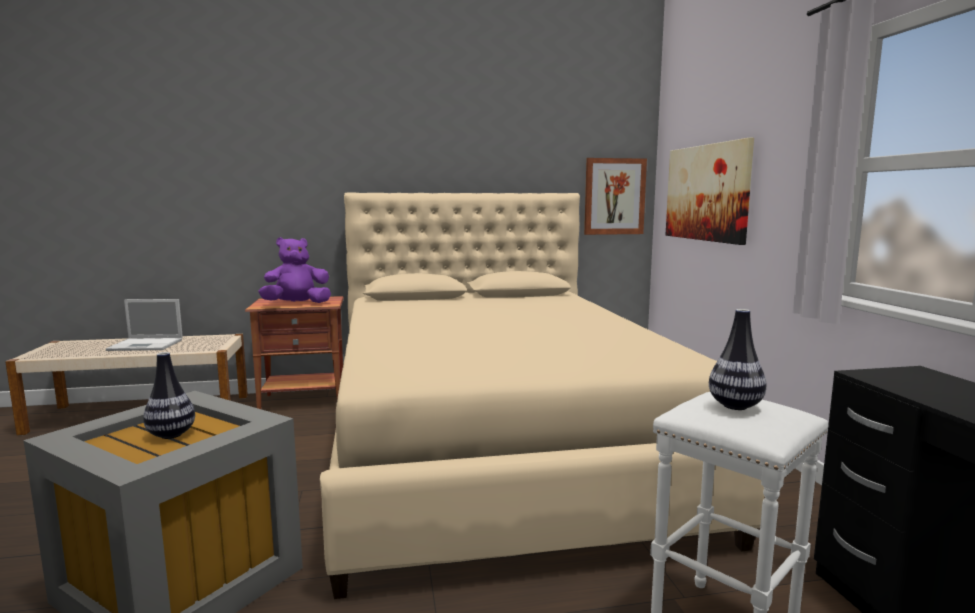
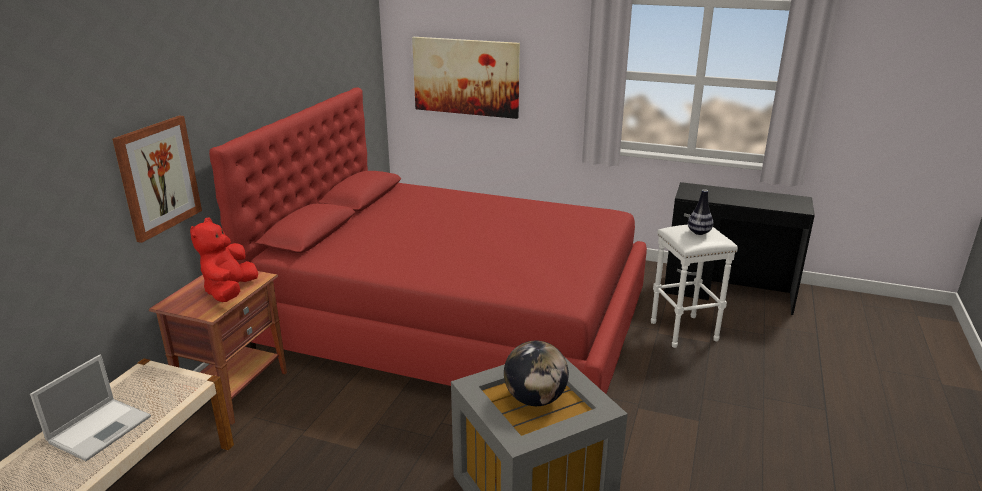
camera: 60 degrees left, 15 degrees up
vase [143,352,195,439] -> globe [504,341,569,406]
purple plush toy [259,237,331,303] -> red plush toy [190,218,258,302]
beige bed [320,192,764,599] -> red bed [209,87,647,394]
picture [584,158,647,235] -> picture moved to [112,115,202,243]

